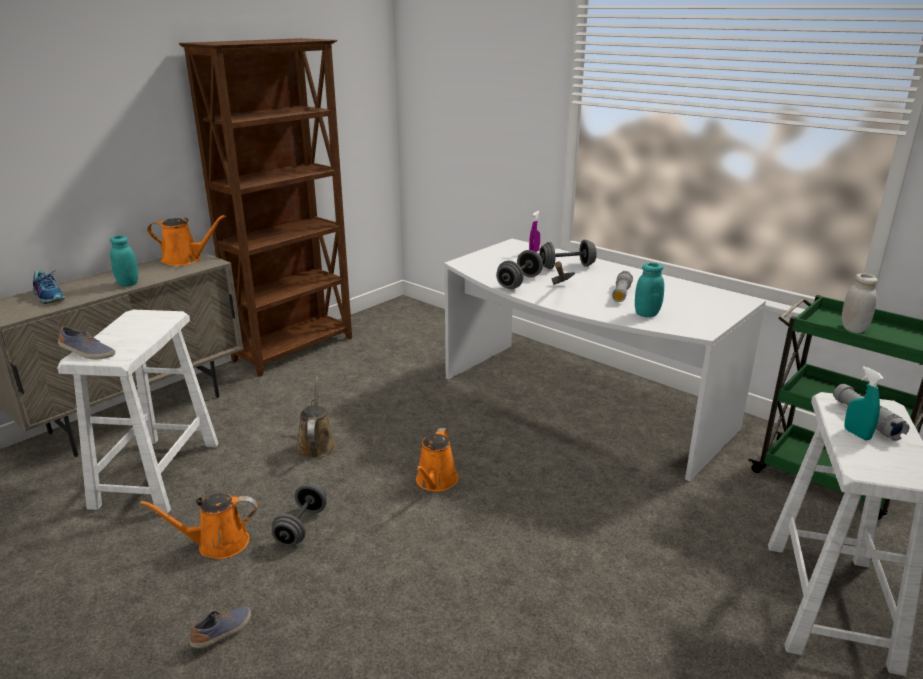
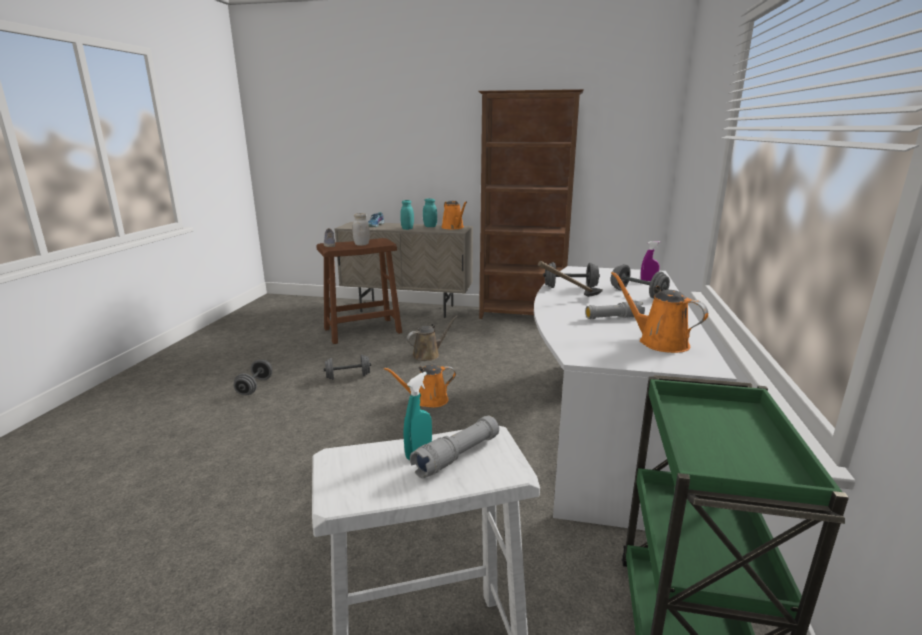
camera: 60 degrees right, 5 degrees down
white stool [57,310,219,514] -> brown stool [316,238,402,344]
orange watering can [140,493,257,559] -> orange watering can moved to [611,271,708,353]
shoe [190,606,252,648] -> grey dumbbell [233,360,272,395]
turquoise jar [635,263,664,317] -> turquoise jar moved to [423,198,437,227]
white jar [842,273,878,333] -> white jar moved to [352,213,370,246]

